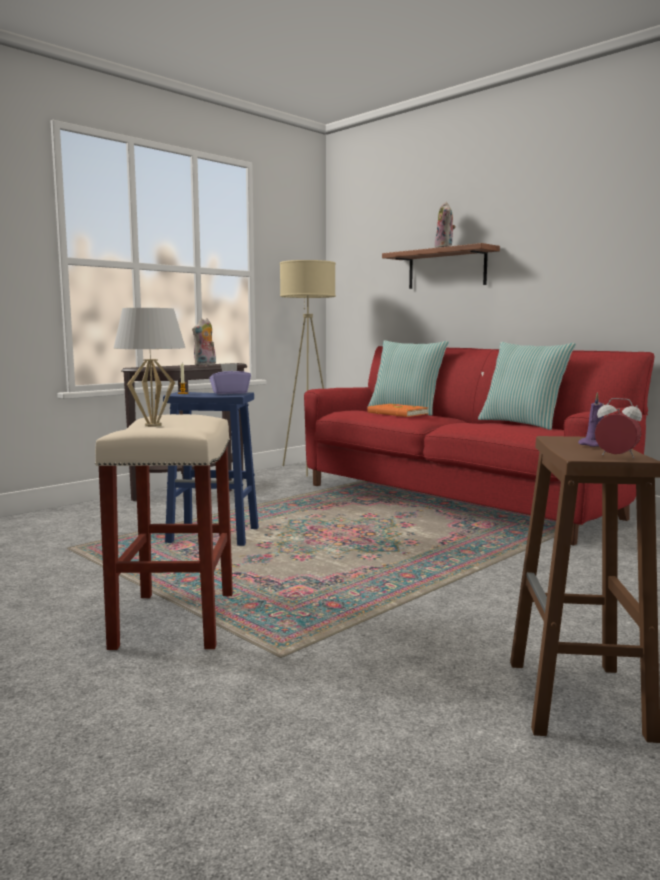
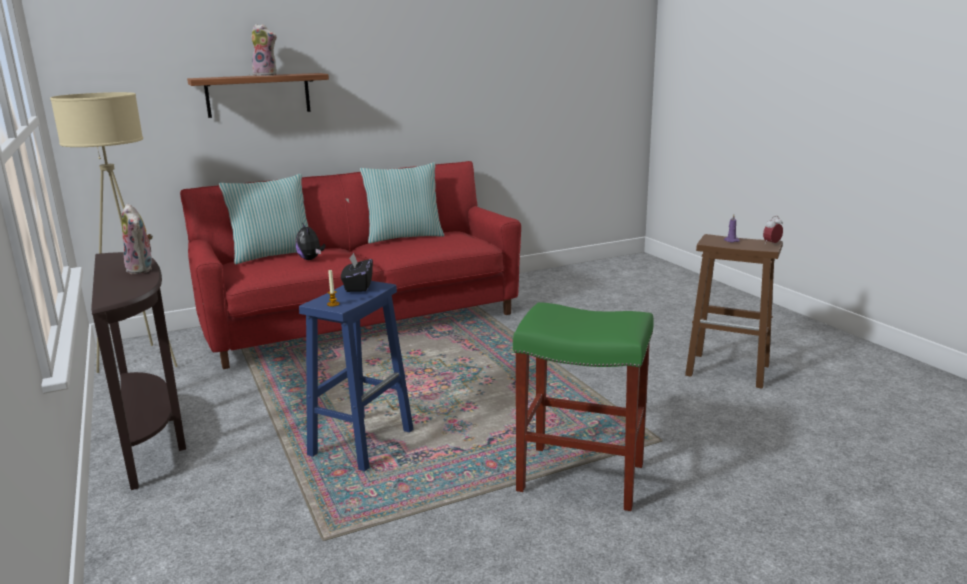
camera: 70 degrees left, 10 degrees up
beige stool [95,414,233,650] -> green stool [513,302,654,511]
white table lamp [113,308,185,427] -> none
purple tissue box [209,363,251,394] -> black tissue box [341,252,373,292]
orange book [367,403,428,417] -> plush toy [296,223,326,260]

